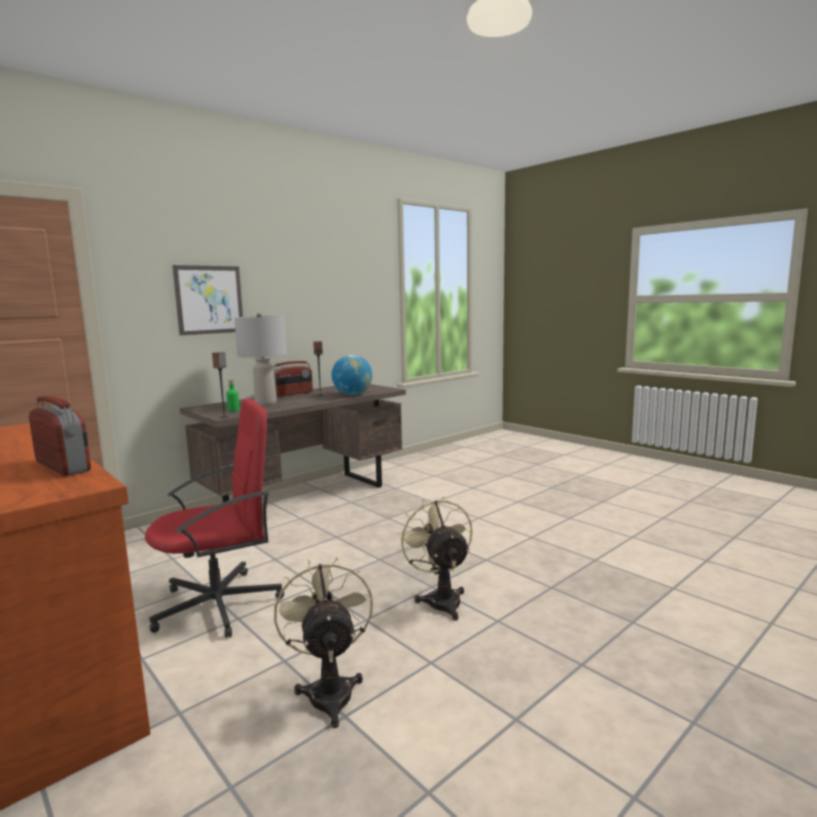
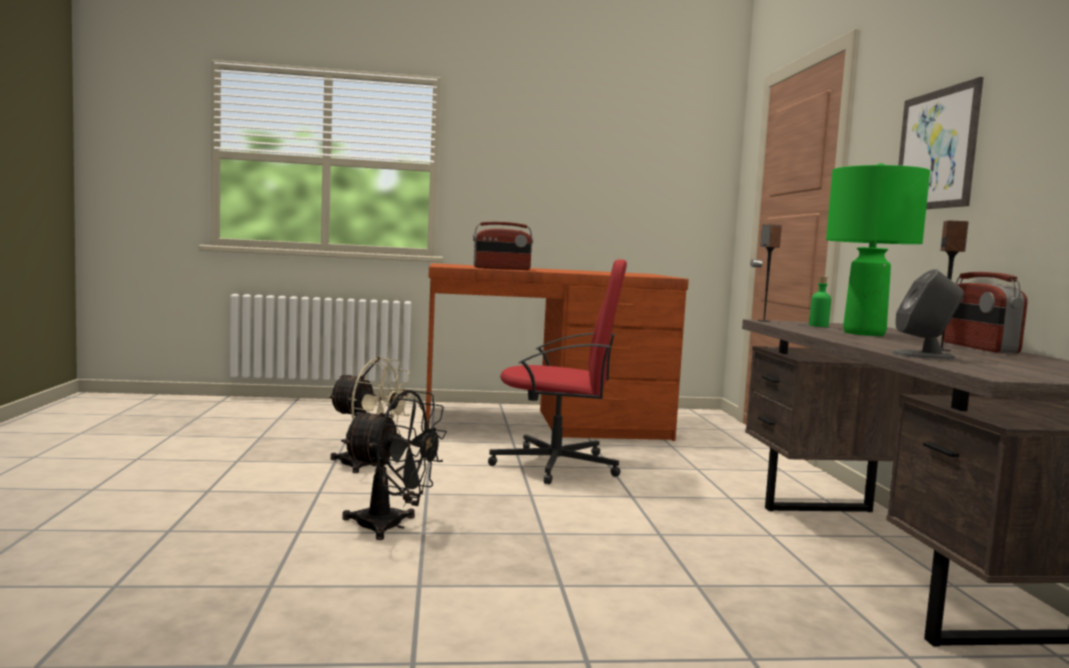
camera: 125 degrees right, 5 degrees down
red office chair [145,398,284,638] -> red office chair turned 90 degrees counterclockwise [488,259,627,484]
grey table lamp [234,313,287,406] -> green table lamp [826,163,930,336]
globe [332,355,372,395] -> grey speaker [893,269,964,359]
beige fan [397,497,472,621] -> black fan [341,390,447,540]

